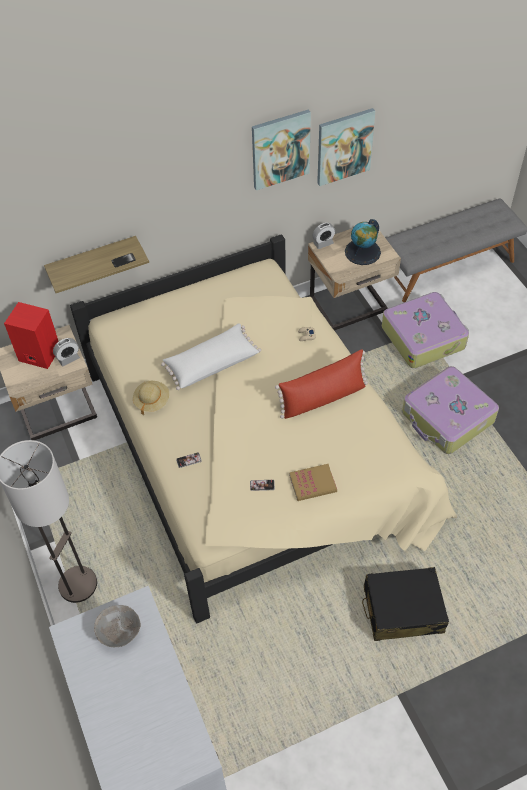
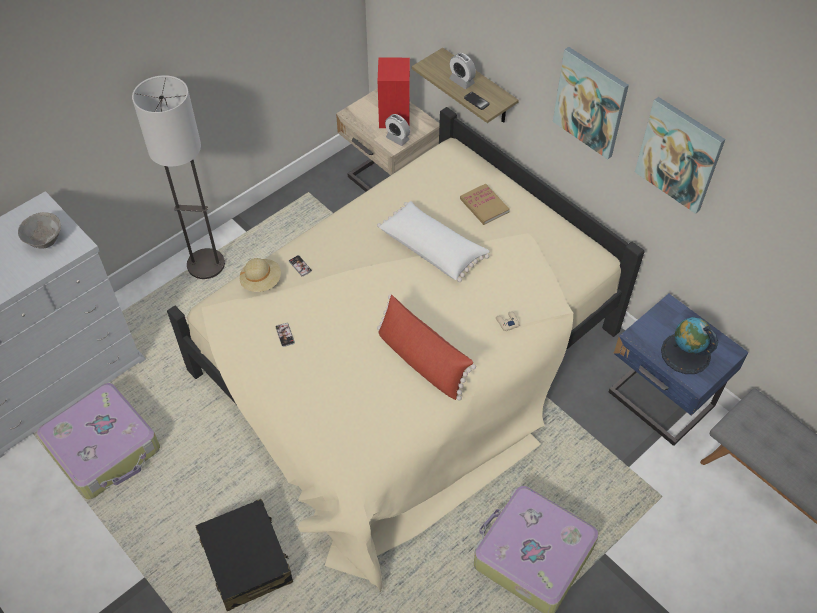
camera: 70 degrees right, 0 degrees up
beige hat [133,381,169,415] -> beige hat moved to [240,258,281,292]
book [289,464,337,501] -> book moved to [460,184,510,225]
beige nightstand [308,228,401,331] -> blue nightstand [609,293,749,446]
alarm clock [313,223,335,249] -> alarm clock moved to [449,53,476,89]
picture [317,108,375,186] -> picture moved to [553,47,629,160]
suitcase [382,292,469,368] -> suitcase moved to [37,383,160,499]

